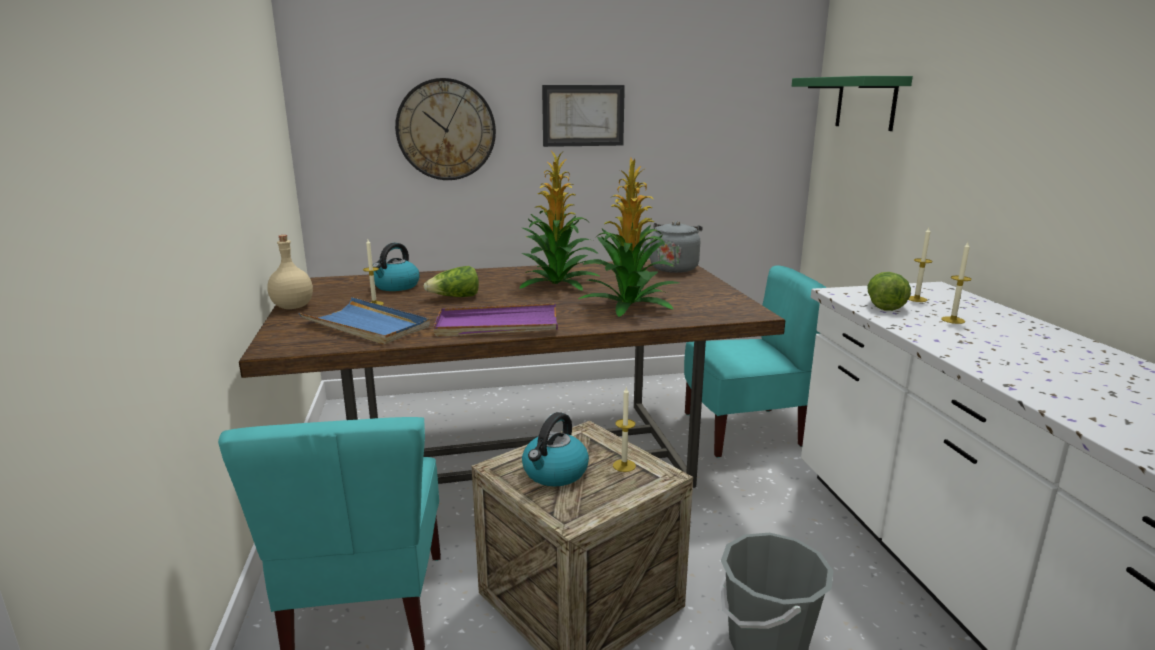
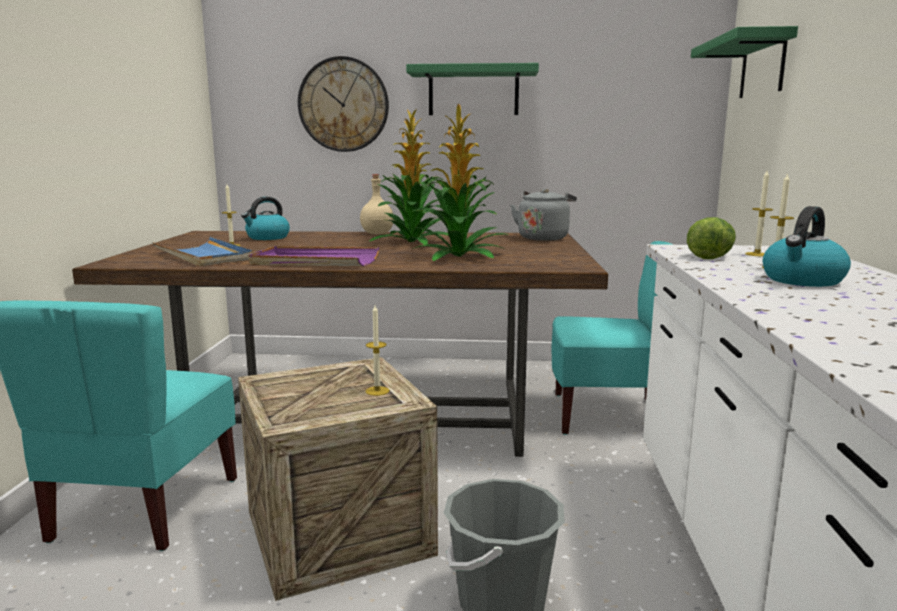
camera: 15 degrees right, 5 degrees down
beige bottle [267,235,313,309] -> beige bottle moved to [360,174,394,234]
lettuce [423,266,479,297] -> none
kettle [522,412,589,486] -> kettle moved to [763,206,851,287]
picture [542,85,625,147] -> green shelf [406,63,539,115]

